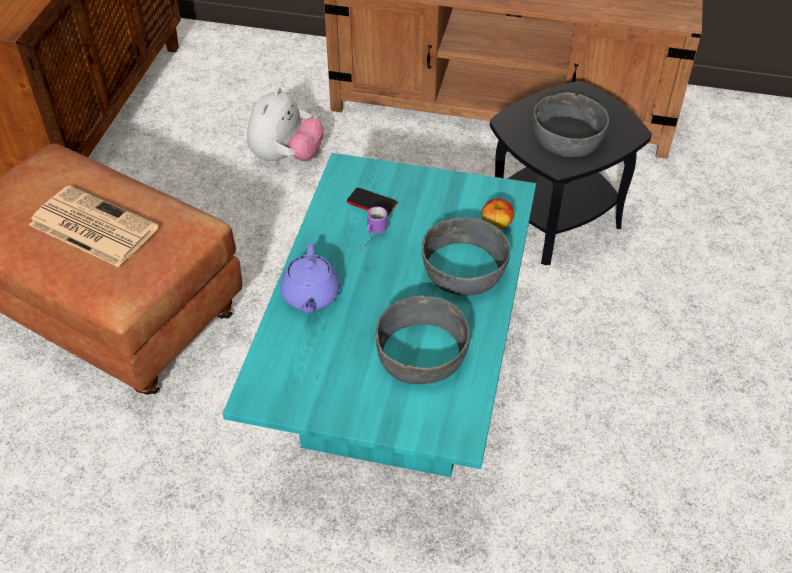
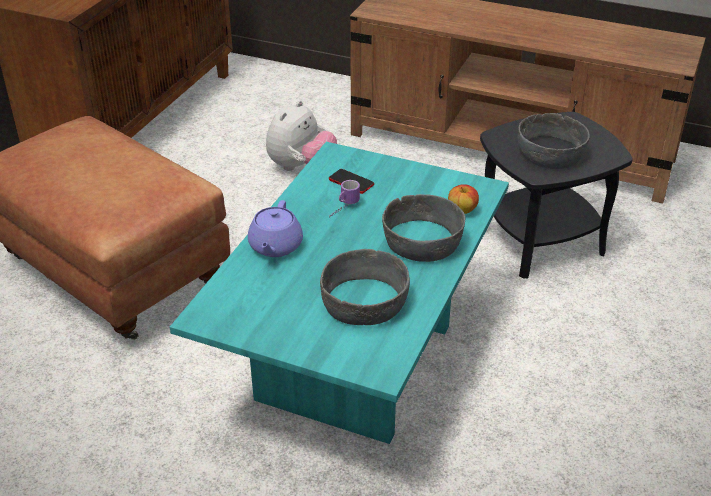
camera: 10 degrees right, 10 degrees down
newspaper [29,185,159,267] -> none

